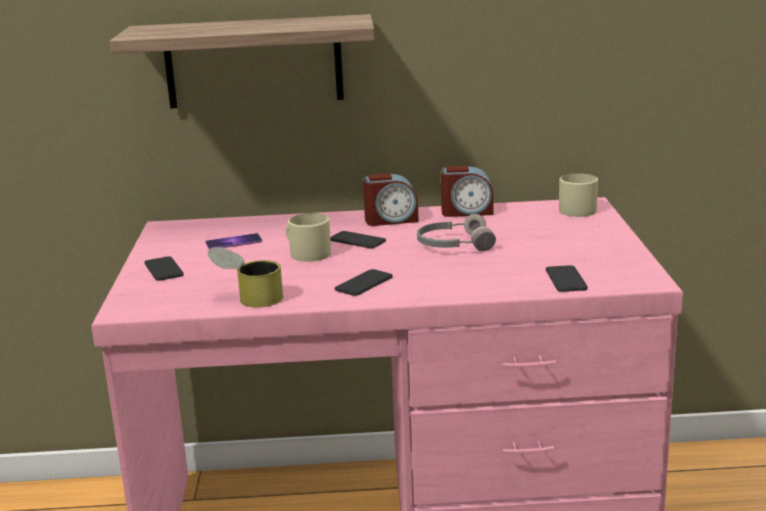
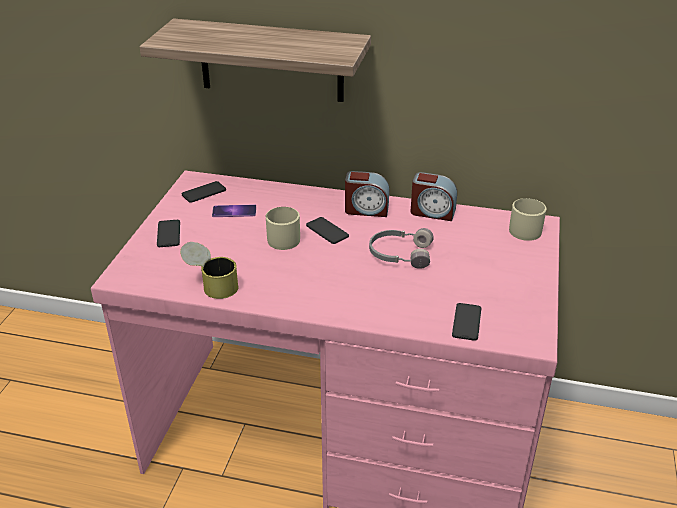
camera: 15 degrees right, 15 degrees up
phone [335,269,393,296] -> phone moved to [182,181,226,203]

